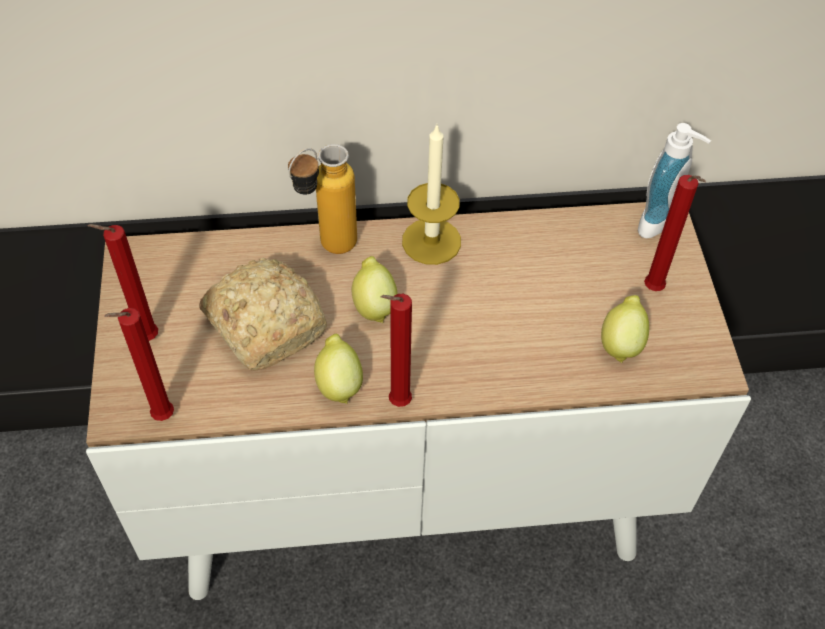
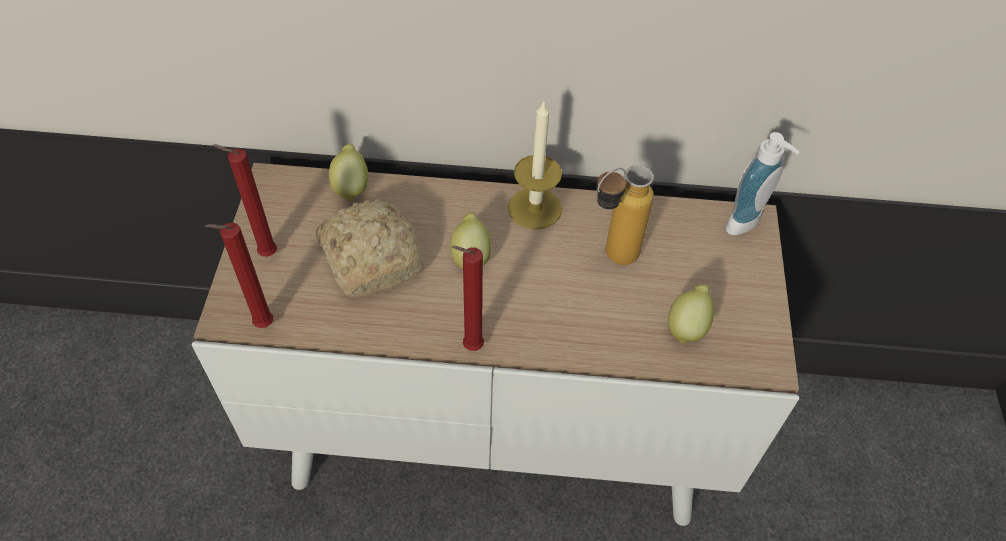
camera: 10 degrees right, 0 degrees up
bottle [288,144,357,254] -> bottle moved to [596,165,654,265]
lemon [314,334,363,404] -> lemon moved to [329,144,368,202]
red candle [644,175,706,291] -> none

